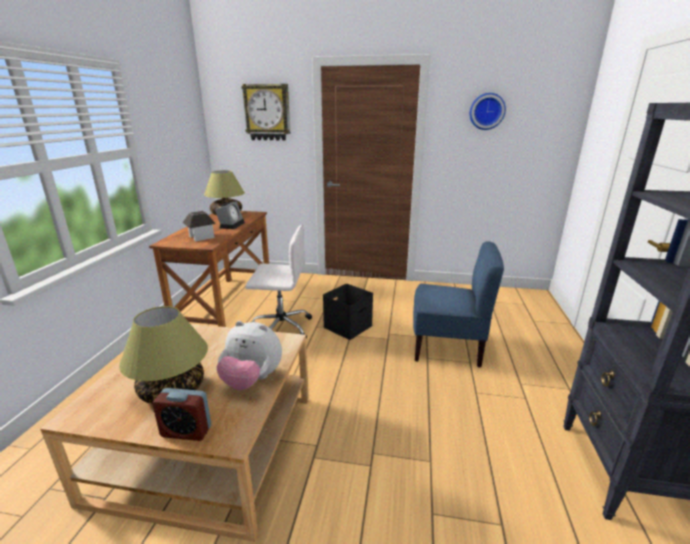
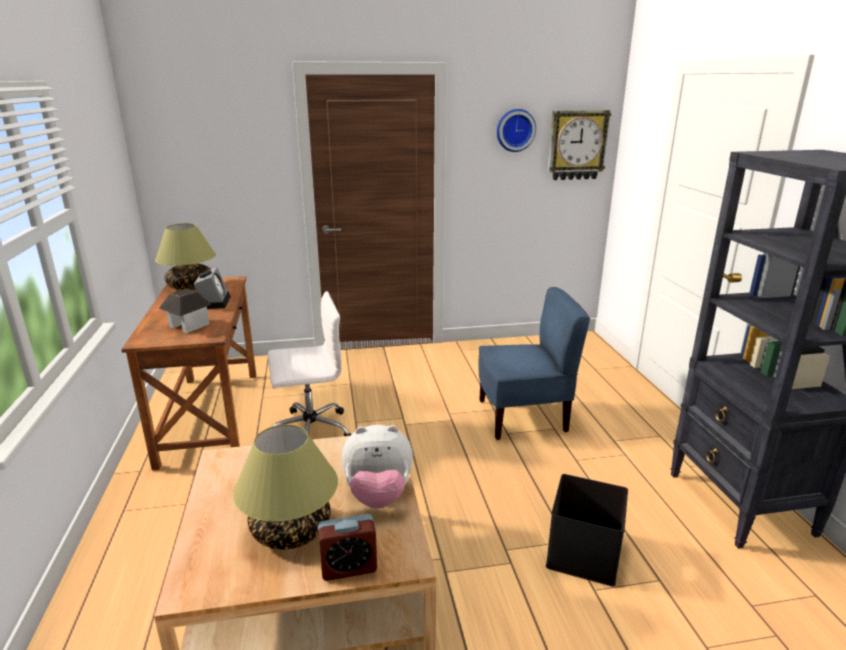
camera: 20 degrees left, 0 degrees up
wall clock [241,84,291,141] -> wall clock moved to [548,110,611,180]
black storage box [323,284,373,340] -> black storage box moved to [546,474,628,587]

